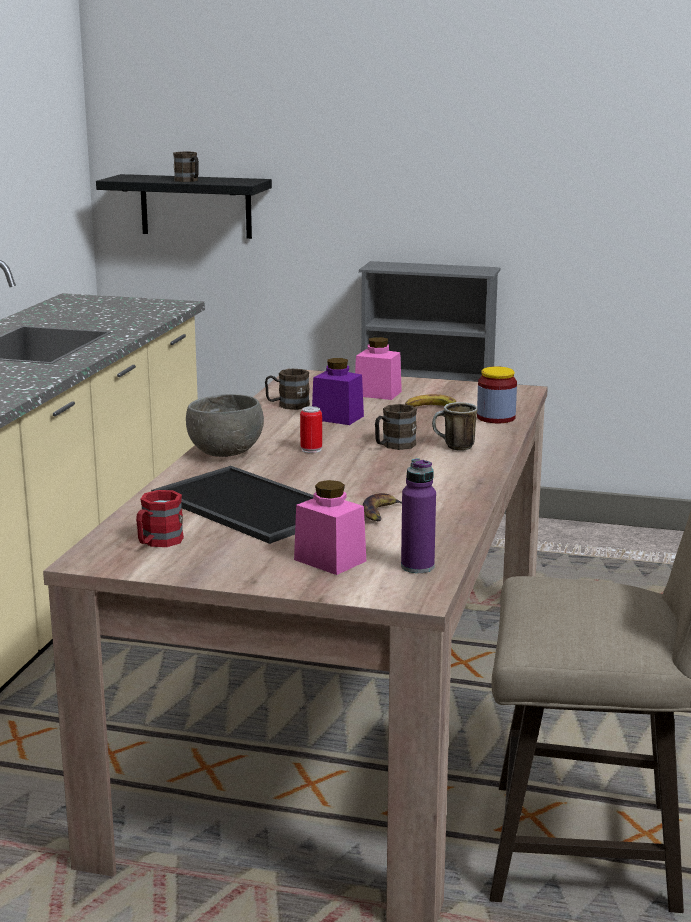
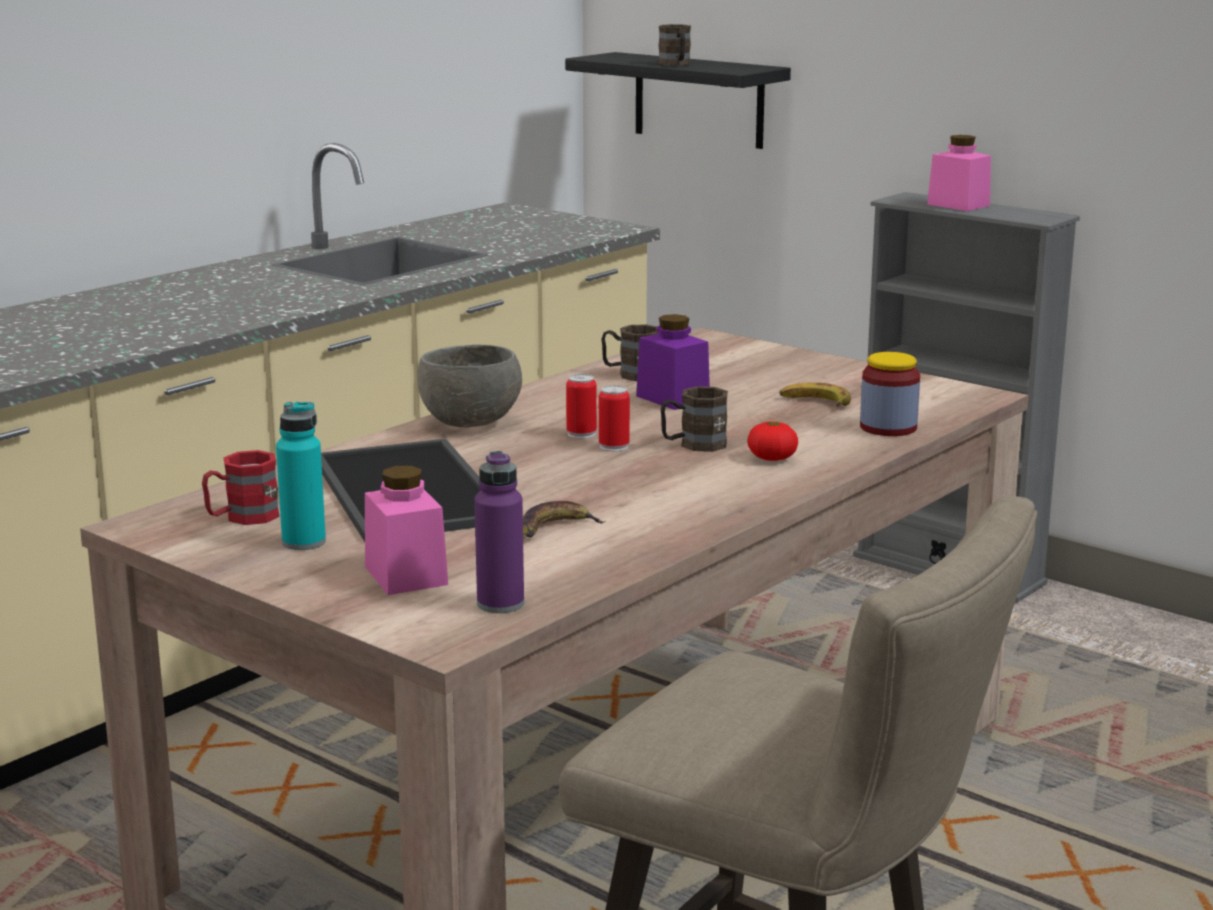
camera: 25 degrees right, 0 degrees up
pink jar [355,337,402,400] -> pink jar moved to [927,135,991,211]
mug [432,402,477,451] -> tomato [747,421,798,461]
none -> turquoise bottle [276,402,326,550]
none -> can [599,385,630,451]

